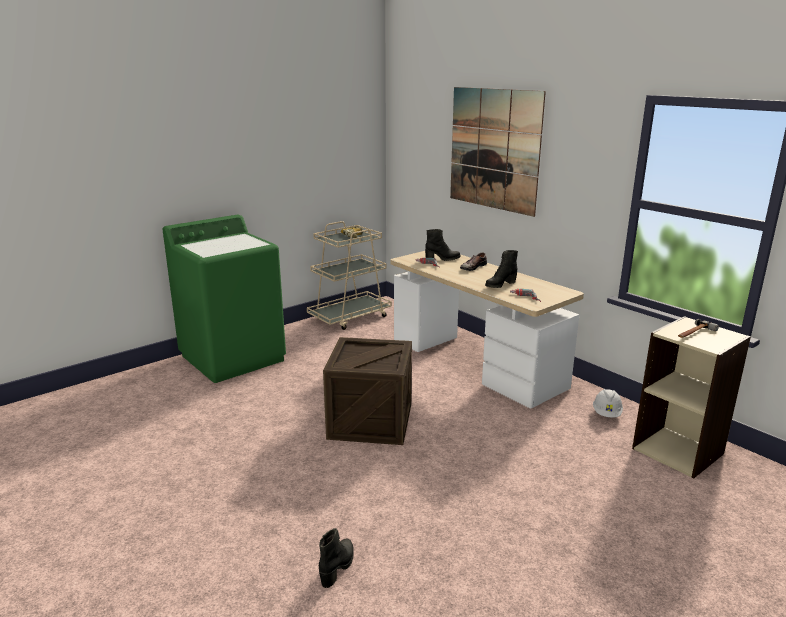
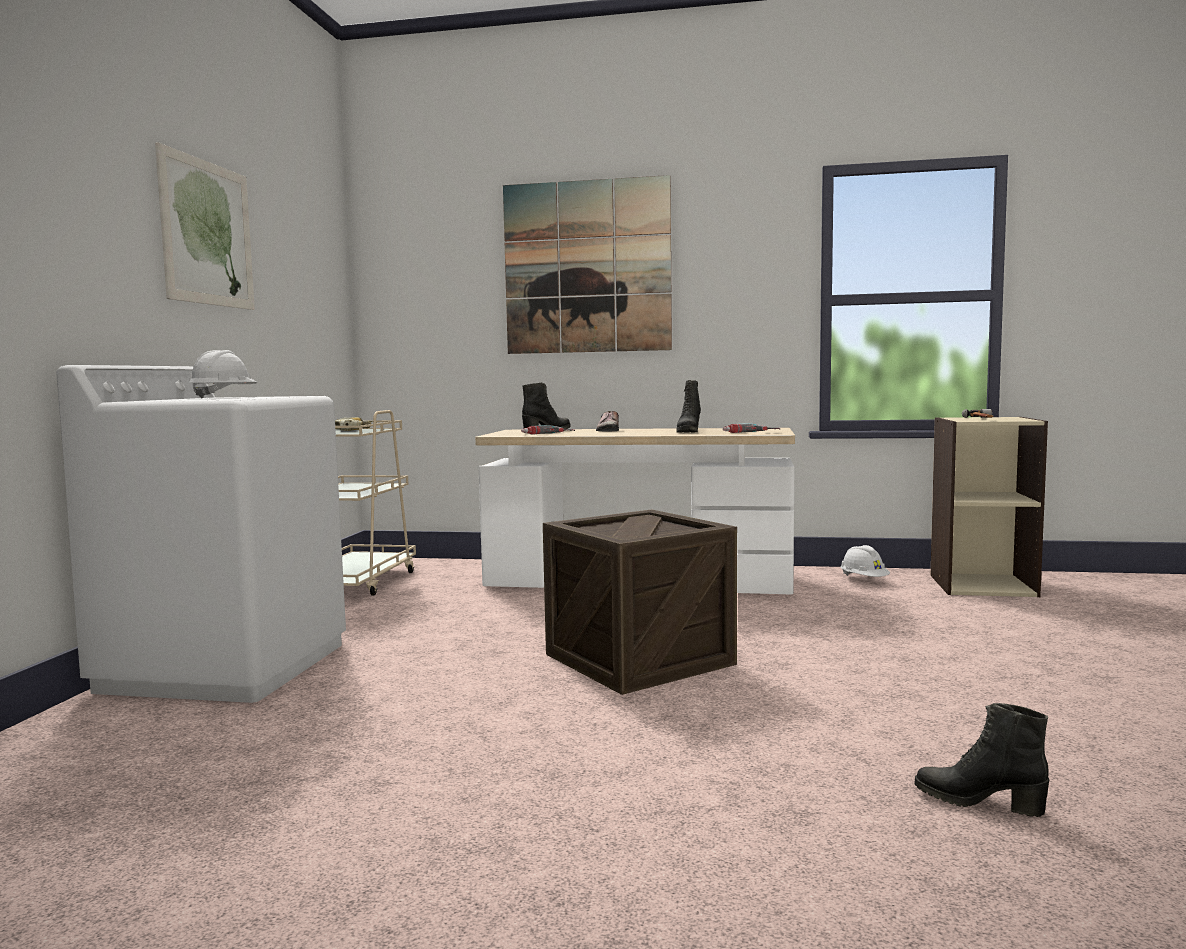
camera: 40 degrees left, 15 degrees down
green washing machine [162,215,286,383] -> white washing machine [56,365,346,703]
black boot [319,528,354,588] -> black boot turned 45 degrees counterclockwise [914,703,1049,817]
none -> picture [155,142,255,310]
none -> white hard hat [189,350,258,398]

